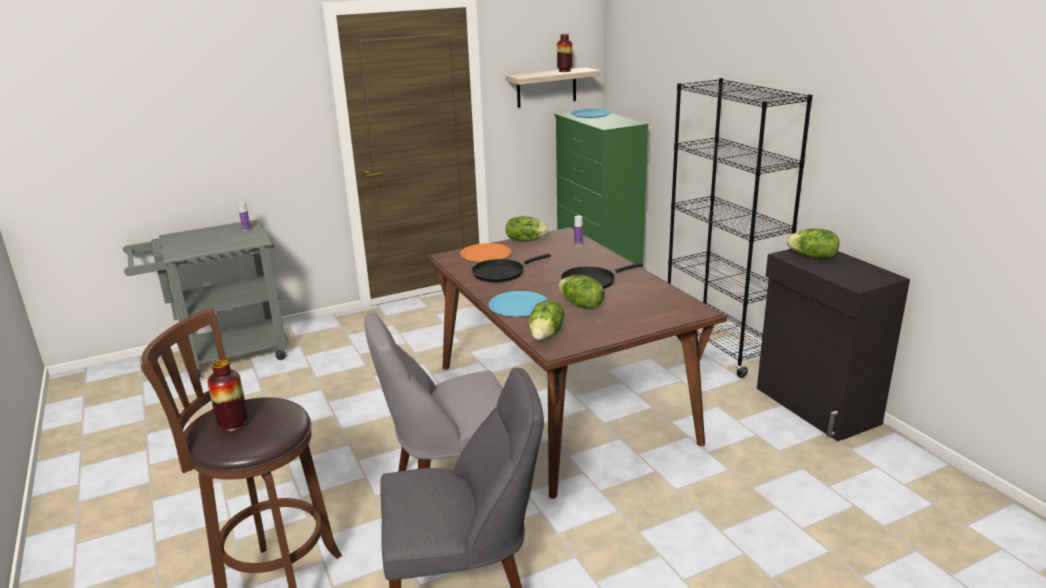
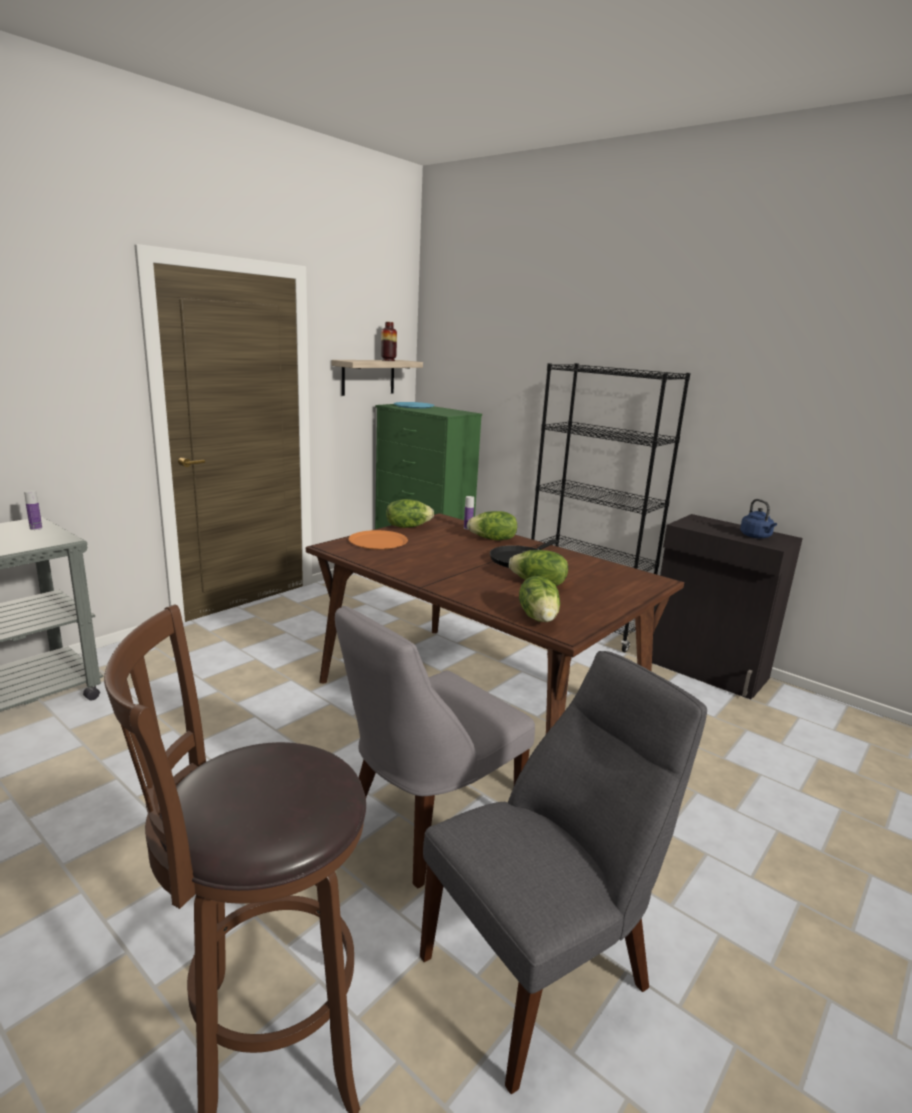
camera: 25 degrees left, 5 degrees down
vase [208,360,248,432] -> none
black frying pan [472,254,551,282] -> none
blue plate [489,291,547,317] -> none
lettuce [786,229,839,258] -> lettuce moved to [467,511,517,540]
none -> blue kettle [740,499,777,538]

